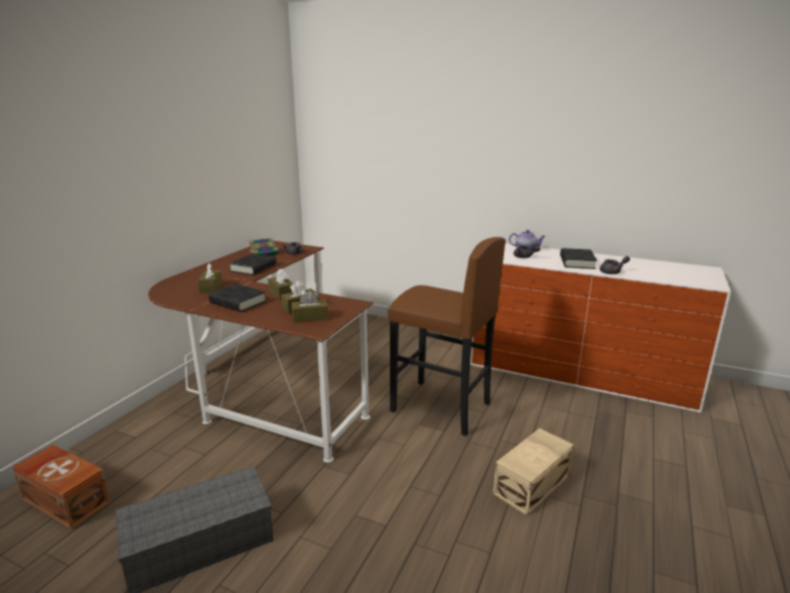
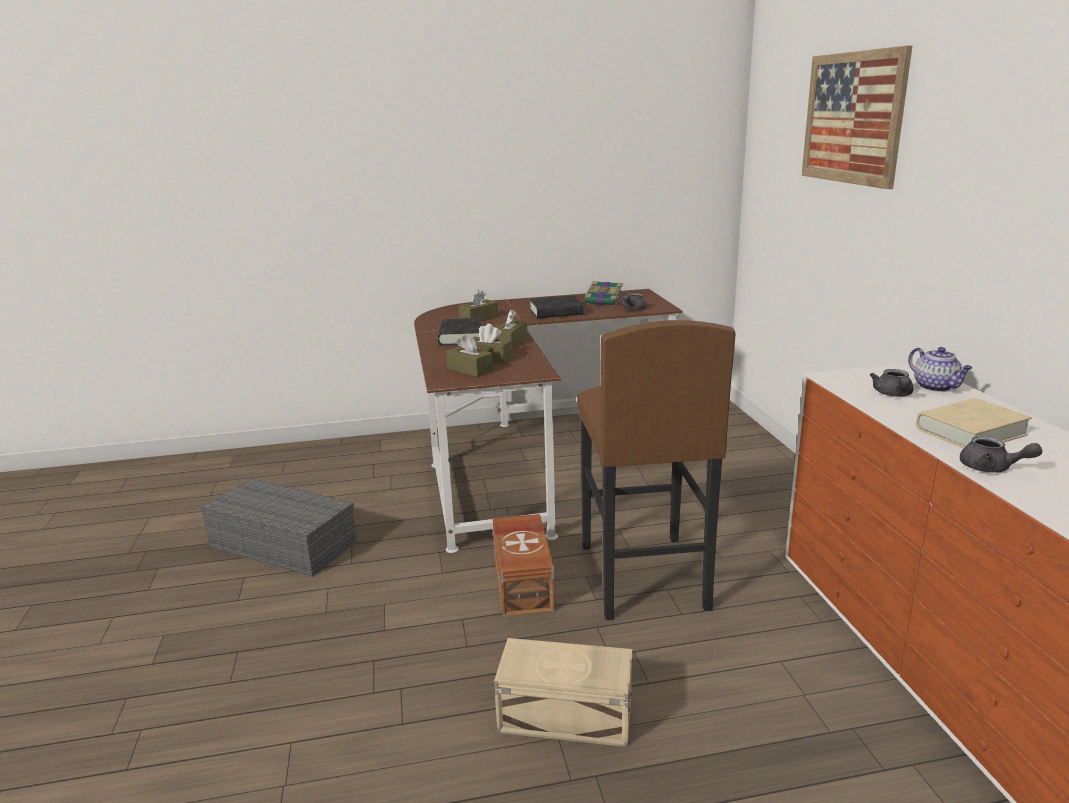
camera: 55 degrees right, 0 degrees up
brown storage box [12,444,111,530] -> brown storage box moved to [492,514,555,617]
black book [560,248,597,269] -> beige book [916,398,1032,448]
none -> picture [802,45,912,189]

